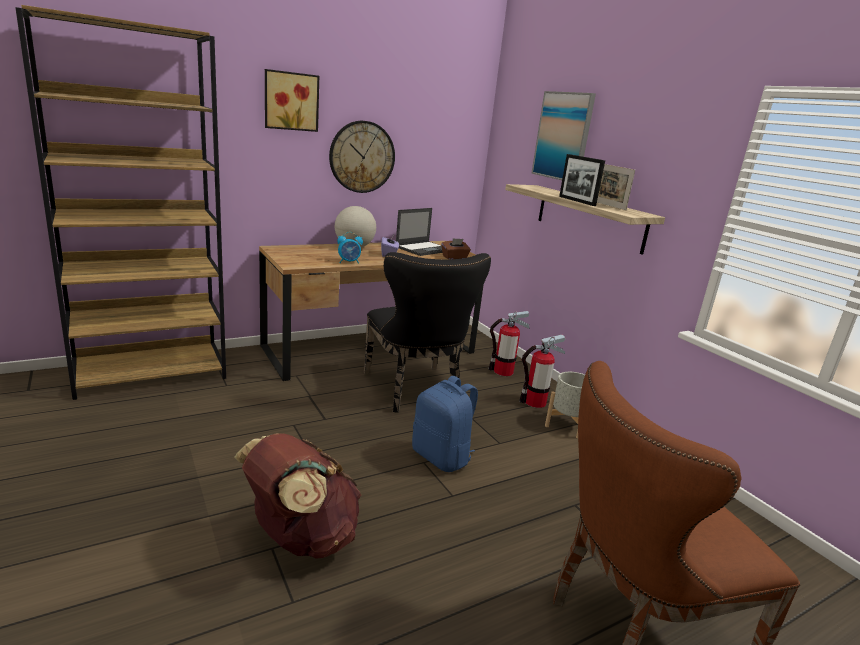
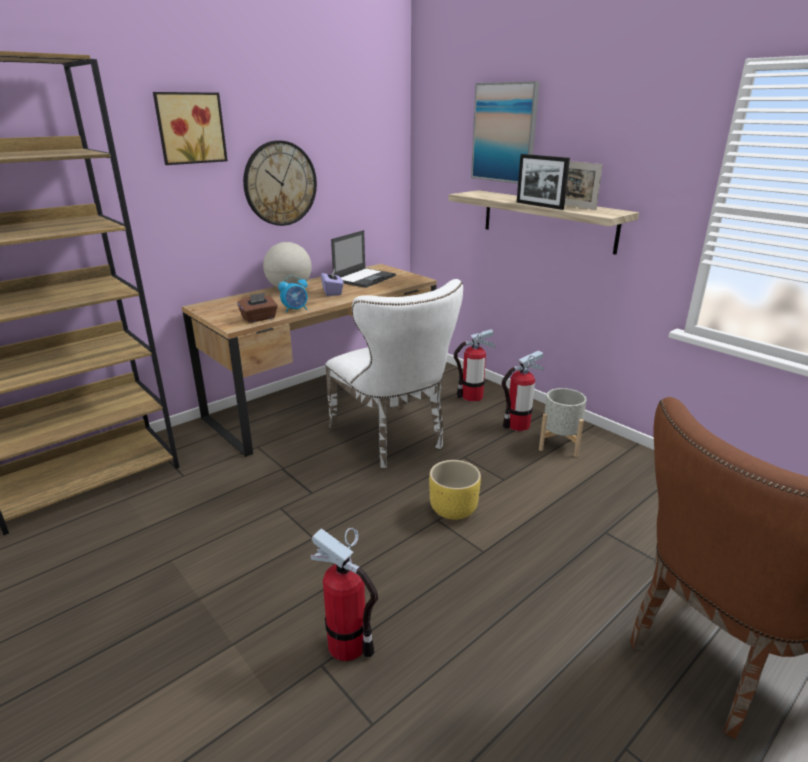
camera: 10 degrees left, 5 degrees up
brown backpack [235,433,361,559] -> fire extinguisher [310,528,378,661]
black chair [364,252,491,413] -> white chair [325,279,463,468]
blue backpack [412,376,478,472] -> yellow planter [429,460,481,520]
brown tissue box [441,238,471,259] -> brown tissue box moved to [237,293,278,323]

